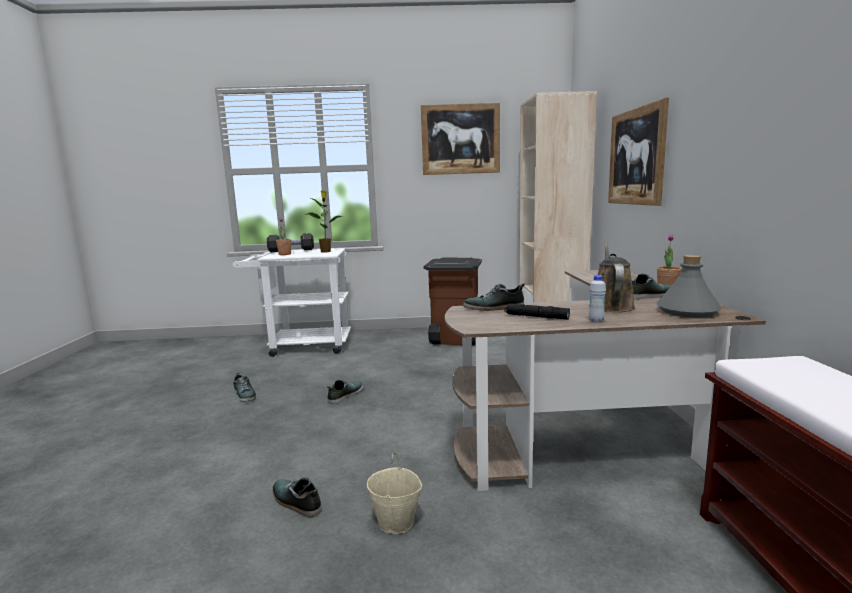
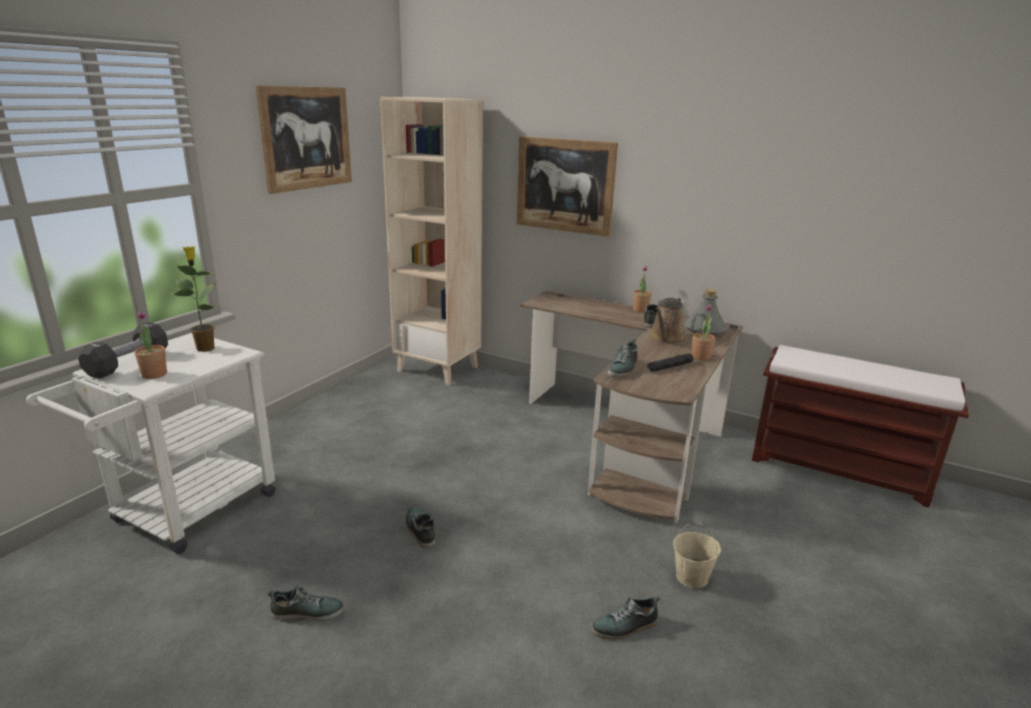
camera: 60 degrees left, 10 degrees up
brown trash can [424,257,482,345] -> none
brown watering can [589,244,636,312] -> brown watering can turned 105 degrees counterclockwise [649,297,686,344]
white bottle [589,275,606,322] -> potted plant [692,304,715,360]

